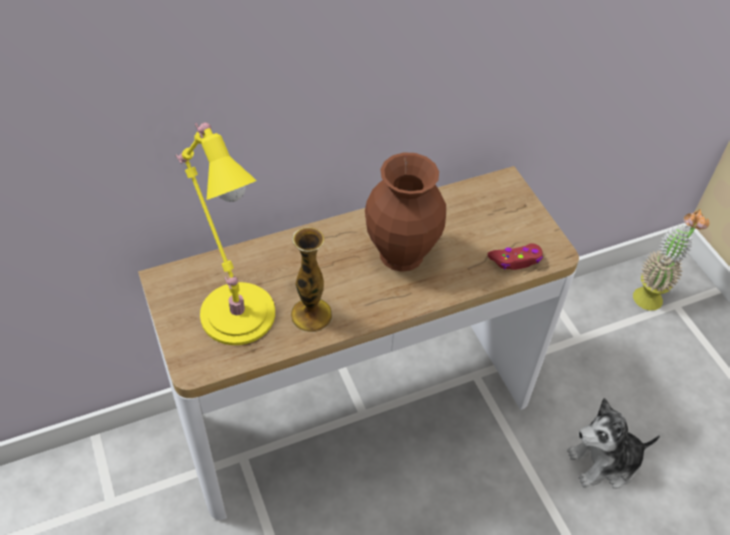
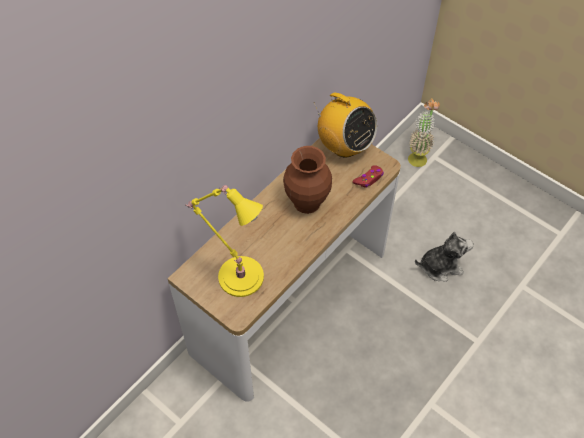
camera: 25 degrees left, 5 degrees up
vase [291,227,332,332] -> none
plush toy [567,398,660,489] -> plush toy turned 150 degrees counterclockwise [415,232,474,282]
none -> radio [314,93,377,157]

